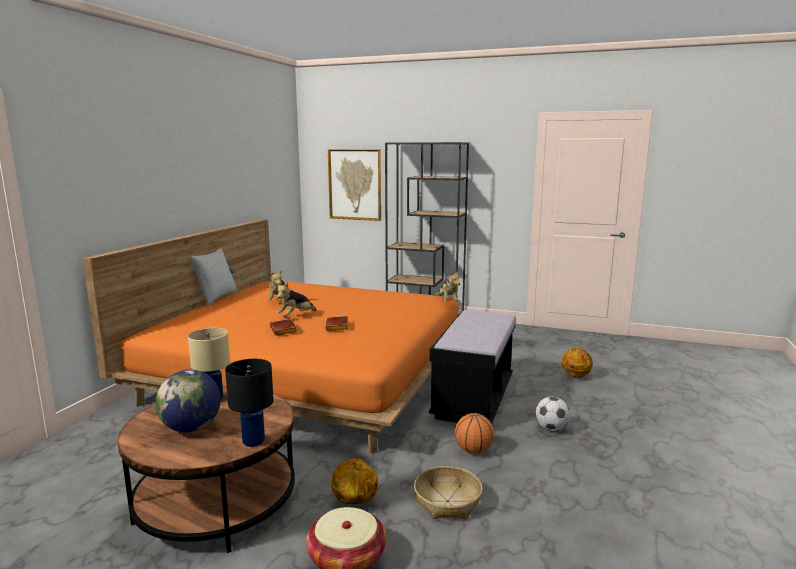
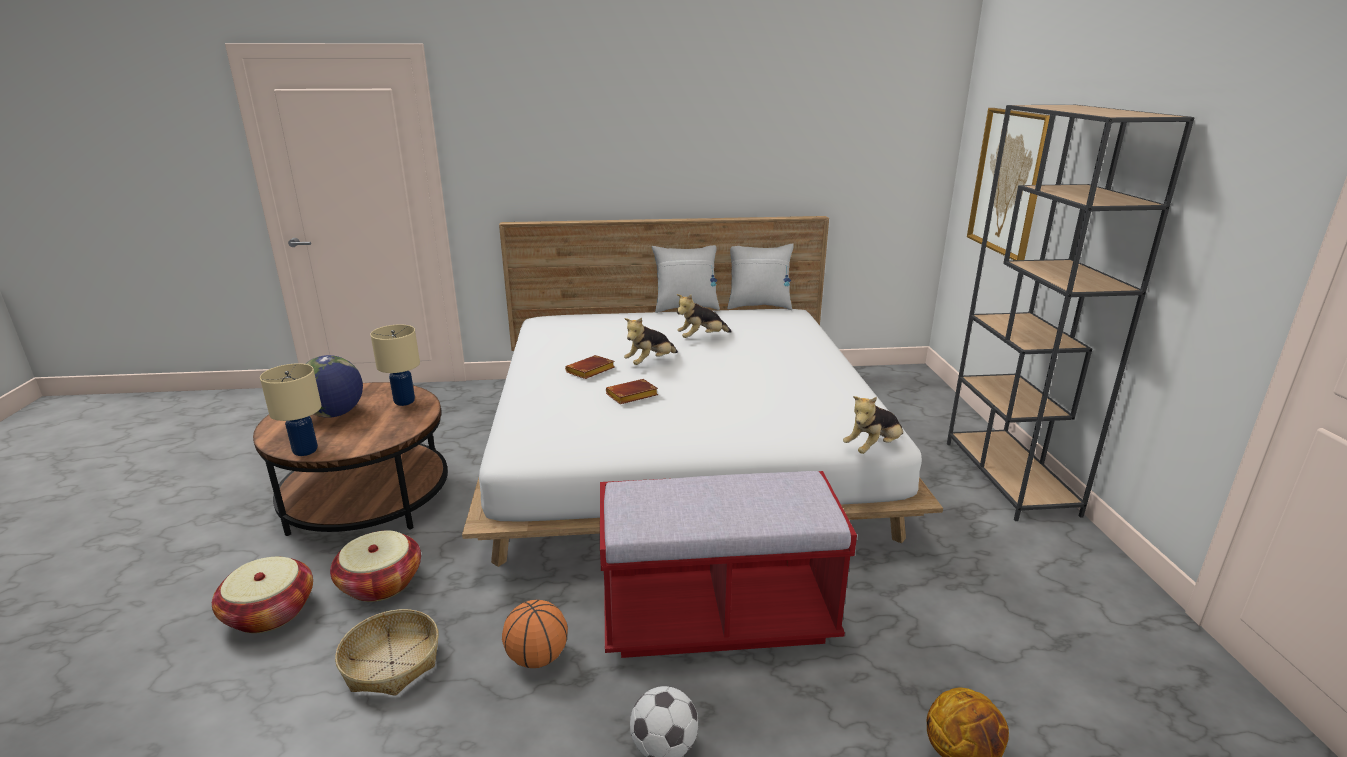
camera: 65 degrees right, 10 degrees up
orange bed [83,219,459,454] -> white bed [462,216,943,567]
black table lamp [225,359,274,447] -> beige table lamp [260,363,322,456]
plush toy [276,283,316,317] -> plush toy turned 60 degrees counterclockwise [624,318,678,365]
basketball [331,458,378,504] -> basket [330,530,421,602]
black bench [429,310,516,424] -> red bench [600,471,857,658]
none -> grey pillow [727,244,794,310]

